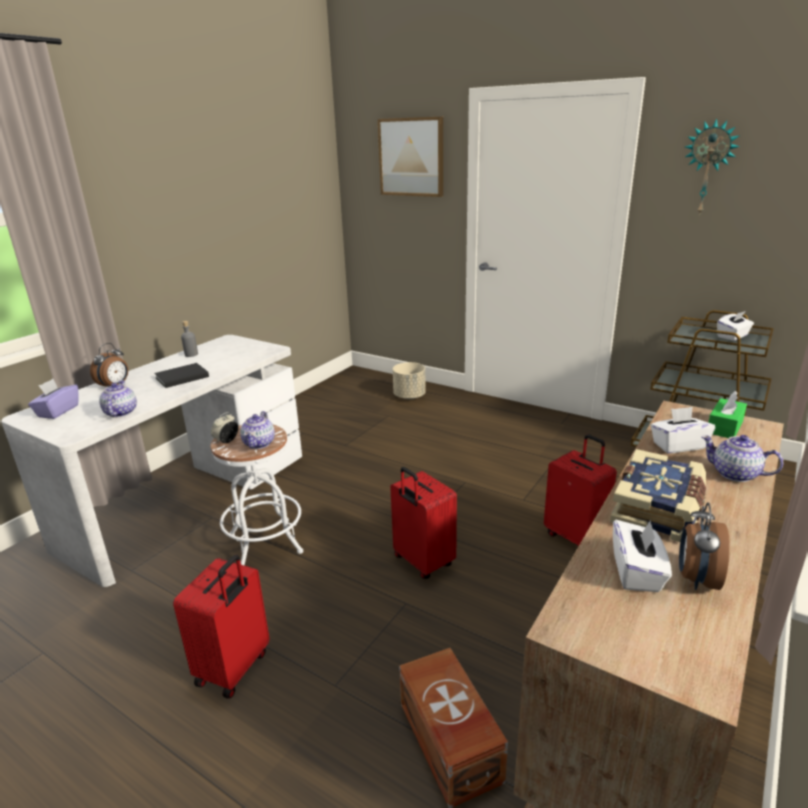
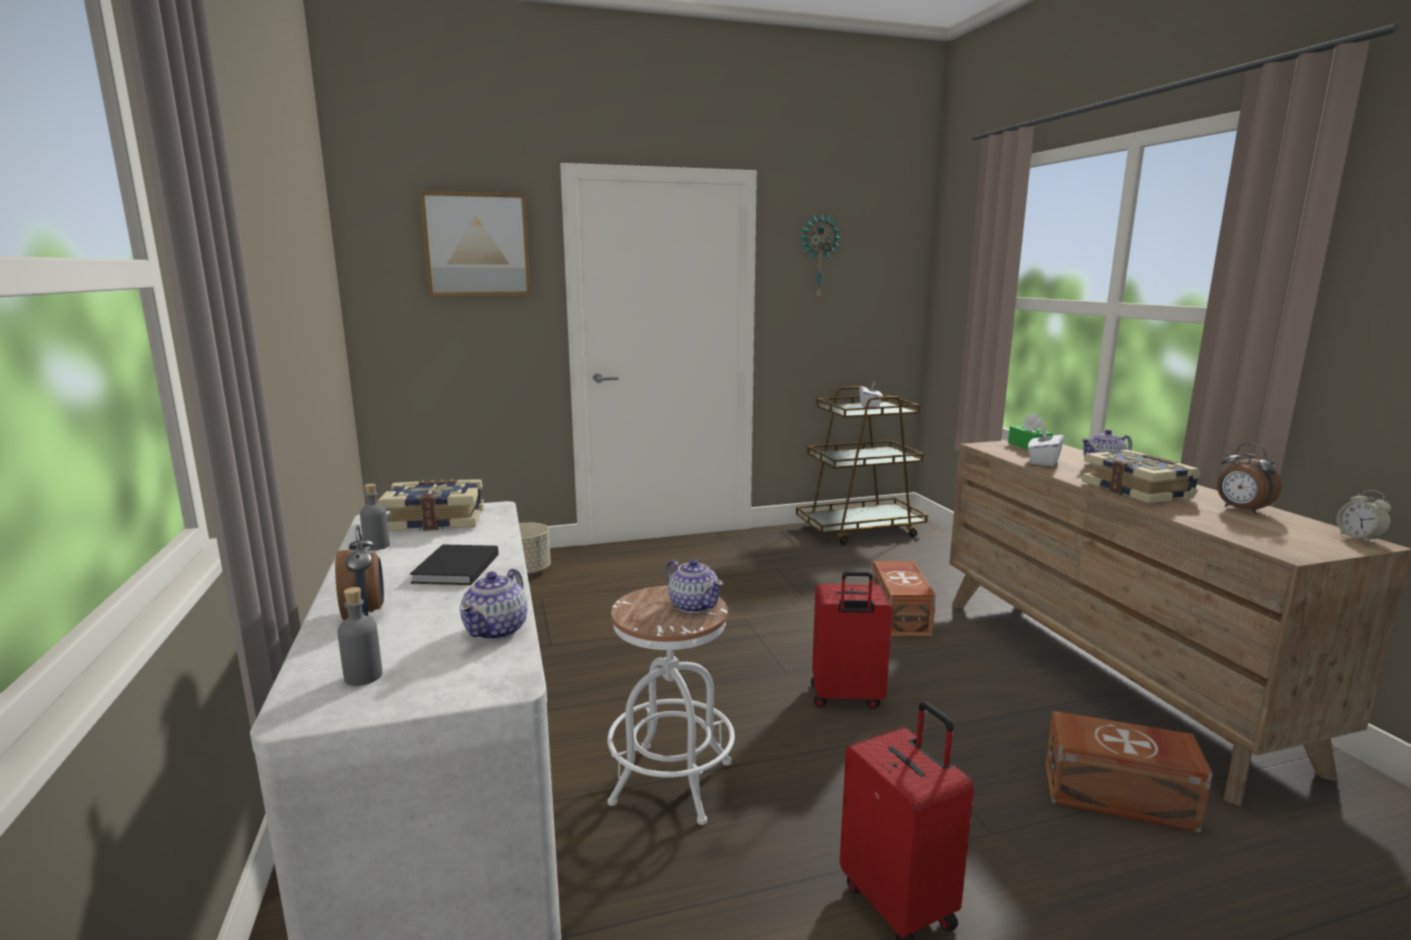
camera: 50 degrees left, 10 degrees down
purple tissue box [28,379,79,419] -> grey bottle [337,587,382,686]
teapot [99,380,137,418] -> teapot turned 105 degrees counterclockwise [460,569,528,641]
alarm clock [211,412,238,443] -> alarm clock moved to [1336,490,1392,543]
red suitcase [544,434,617,546] -> brown storage box [872,561,936,636]
white tissue box [613,520,672,592] -> none
none -> book [377,479,484,531]

